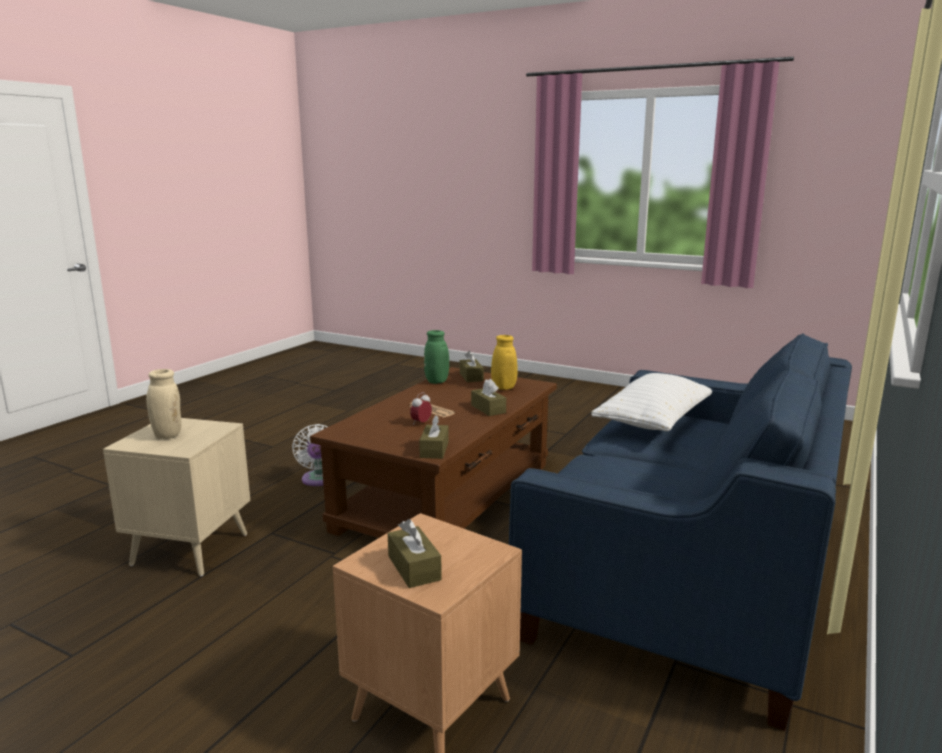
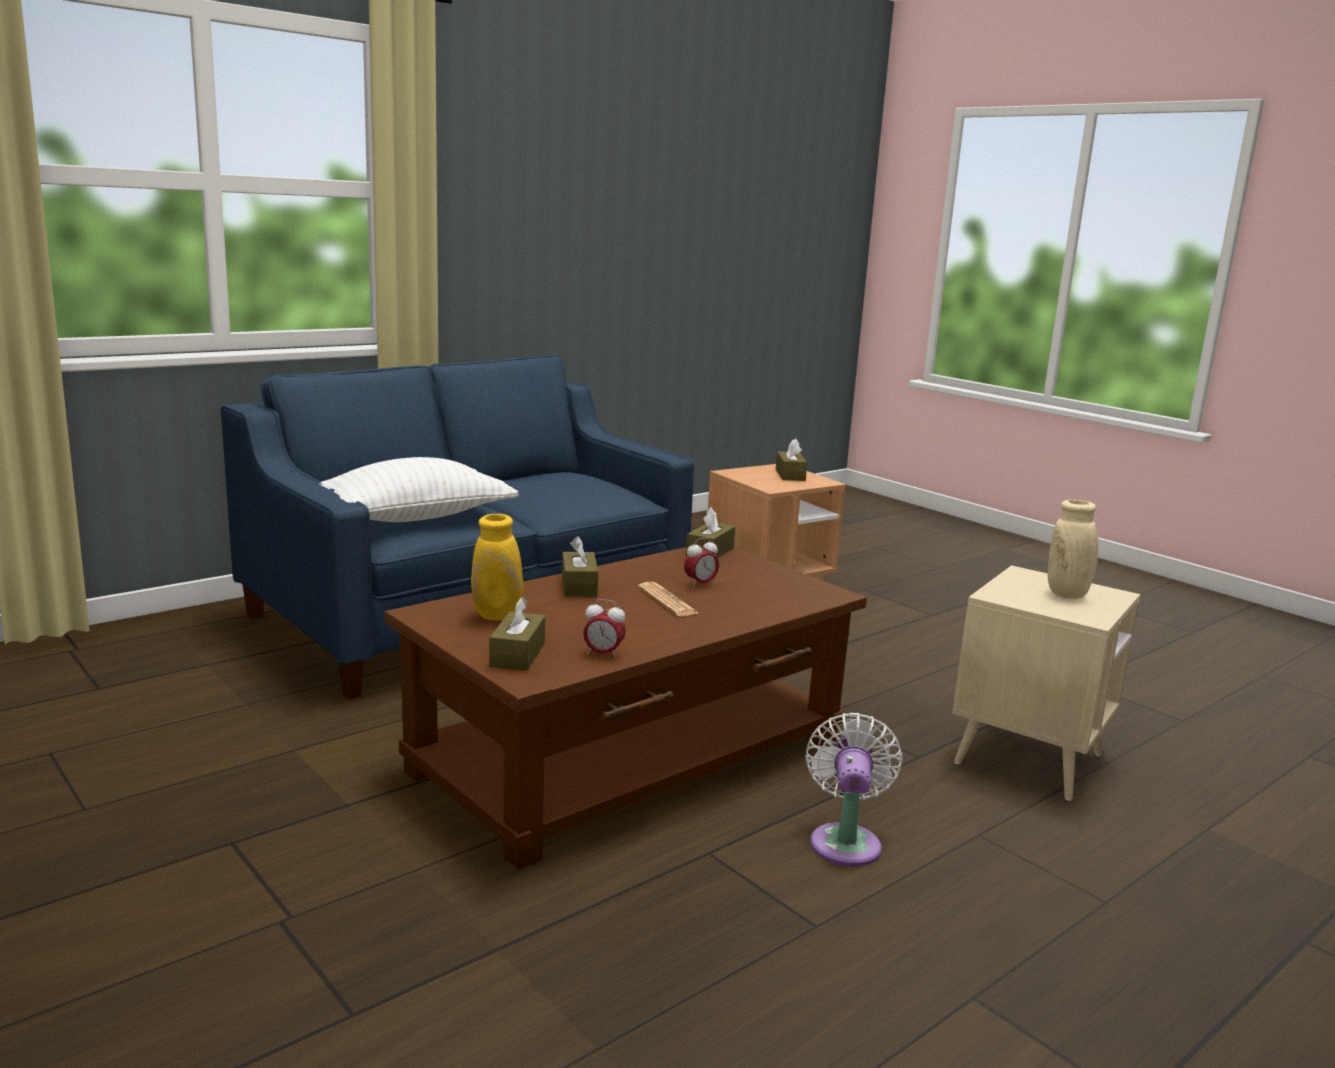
camera: 160 degrees left, 0 degrees up
green vase [424,330,449,384] -> alarm clock [583,599,626,659]

